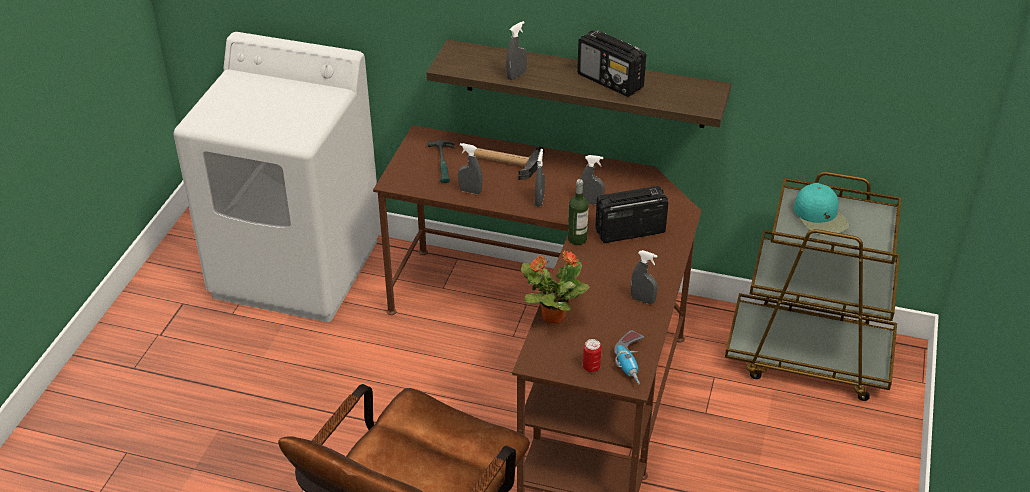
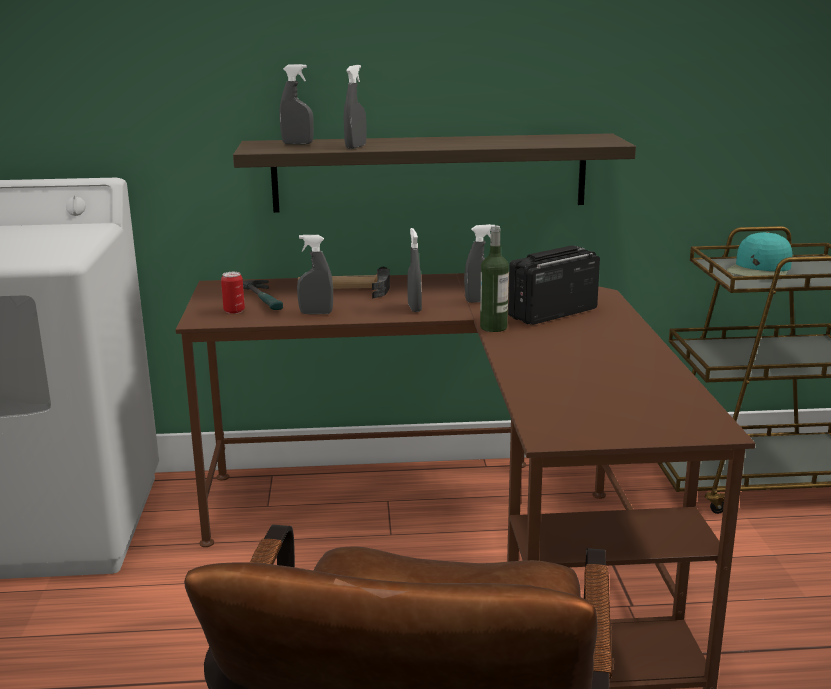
camera: 20 degrees left, 20 degrees down
potted plant [521,251,590,324] -> none
radio [577,30,646,97] -> none
can [583,339,602,372] -> can moved to [221,272,245,314]
power drill [614,330,644,384] -> none
grey spray bottle [631,250,658,304] -> grey spray bottle moved to [279,64,314,145]
turquoise cap [794,183,849,236] -> turquoise cap turned 75 degrees clockwise [727,232,792,276]

